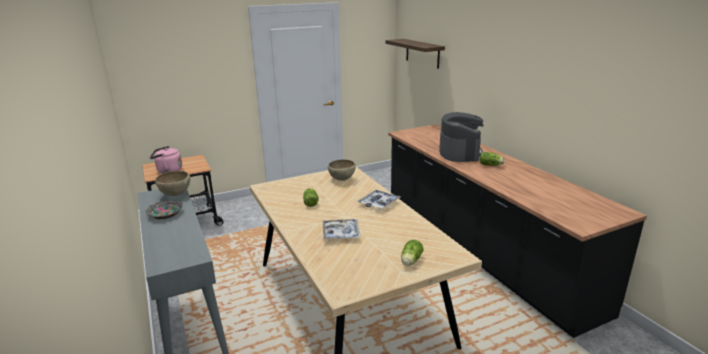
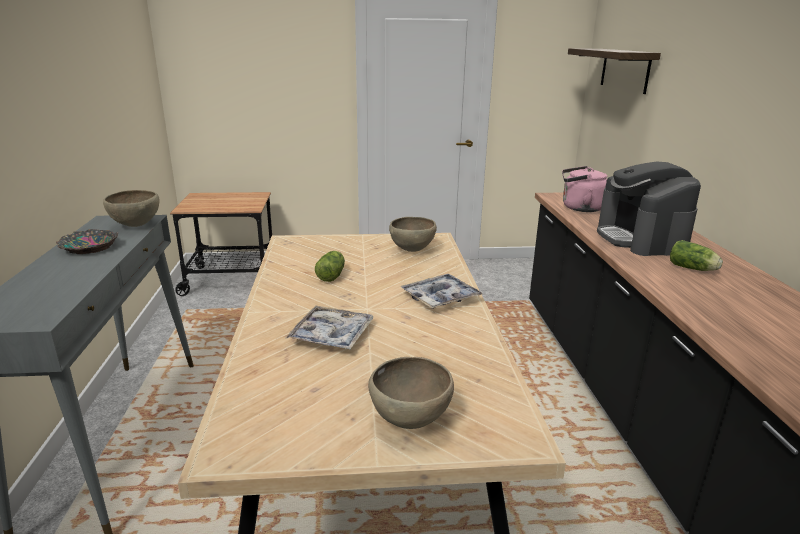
camera: 20 degrees right, 0 degrees up
pink kettle [150,146,182,173] -> pink kettle moved to [562,166,607,212]
lettuce [401,240,424,266] -> brown bowl [368,357,454,429]
coffee machine [439,112,484,162] -> coffee machine turned 150 degrees clockwise [597,162,701,256]

